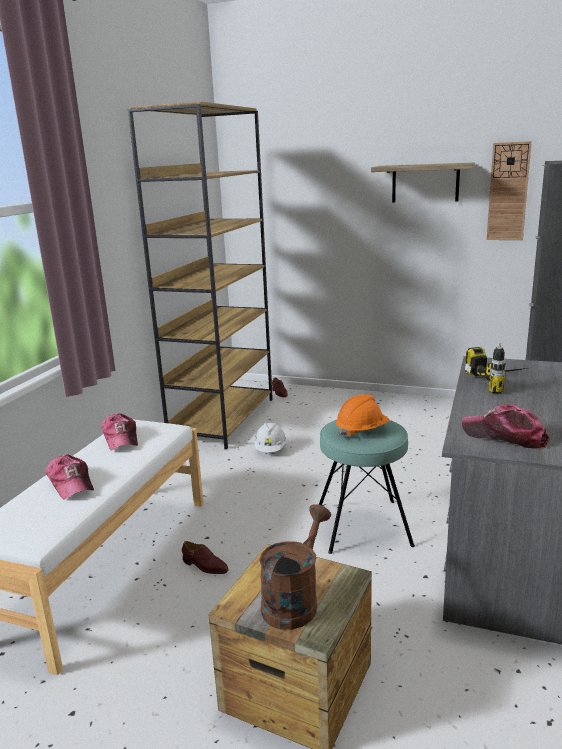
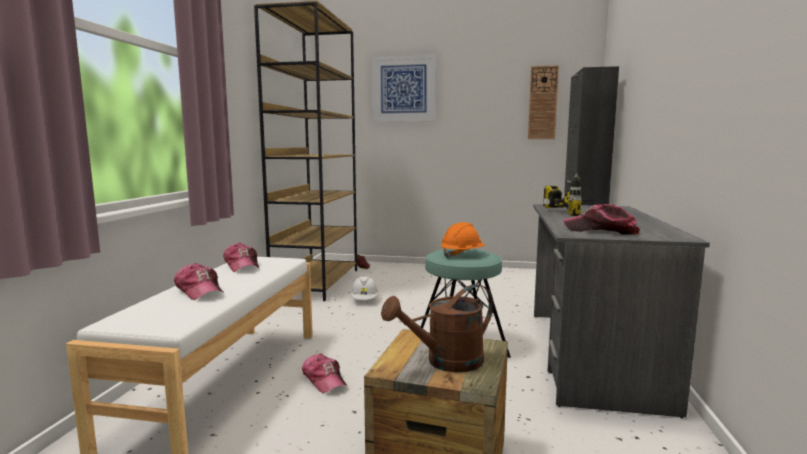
camera: 10 degrees left, 10 degrees down
brown shoe [182,541,229,574] -> cap [302,353,347,394]
brown watering can [259,504,331,630] -> brown watering can turned 135 degrees counterclockwise [381,284,493,372]
shelf [371,163,475,203] -> none
none -> picture [372,54,436,122]

